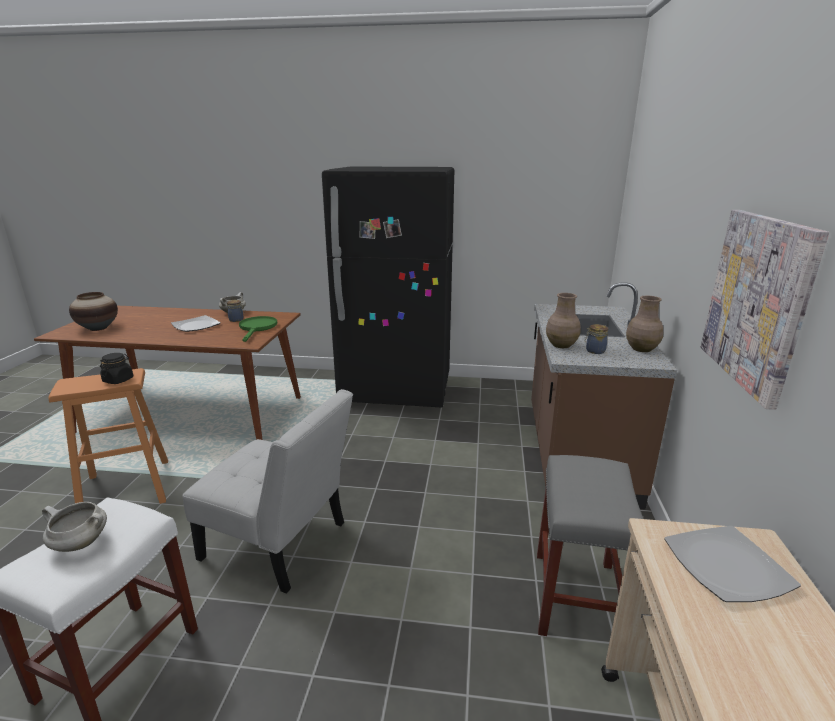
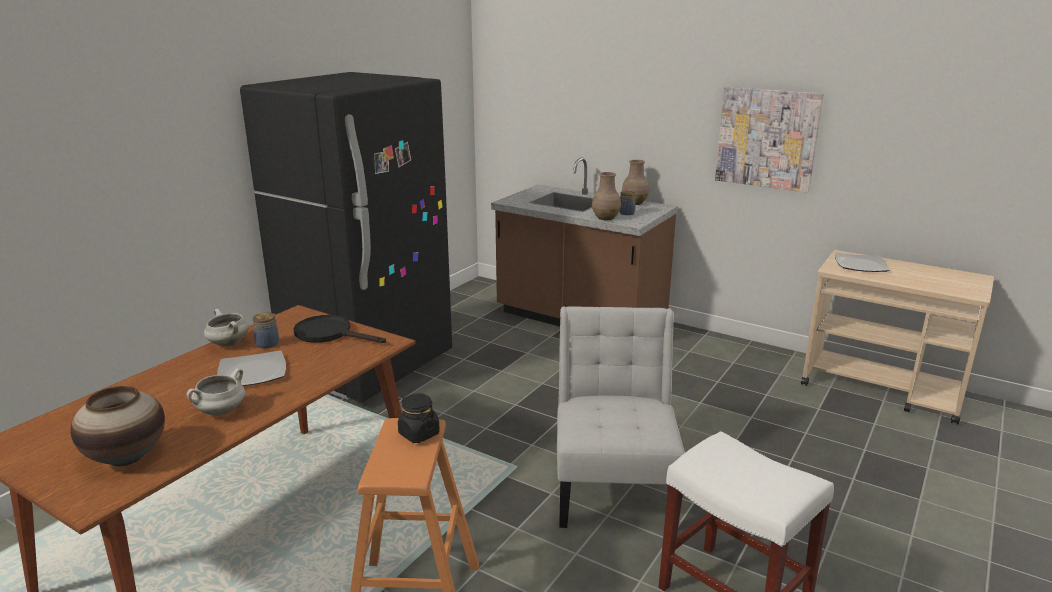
camera: 65 degrees left, 0 degrees up
white cooking pot [42,502,107,552] -> white cooking pot moved to [187,368,245,416]
white chair [183,389,353,594] -> white chair turned 45 degrees counterclockwise [557,306,685,528]
green frying pan [239,316,277,342] -> black frying pan [293,315,386,343]
grey stool [537,455,643,636] -> none

